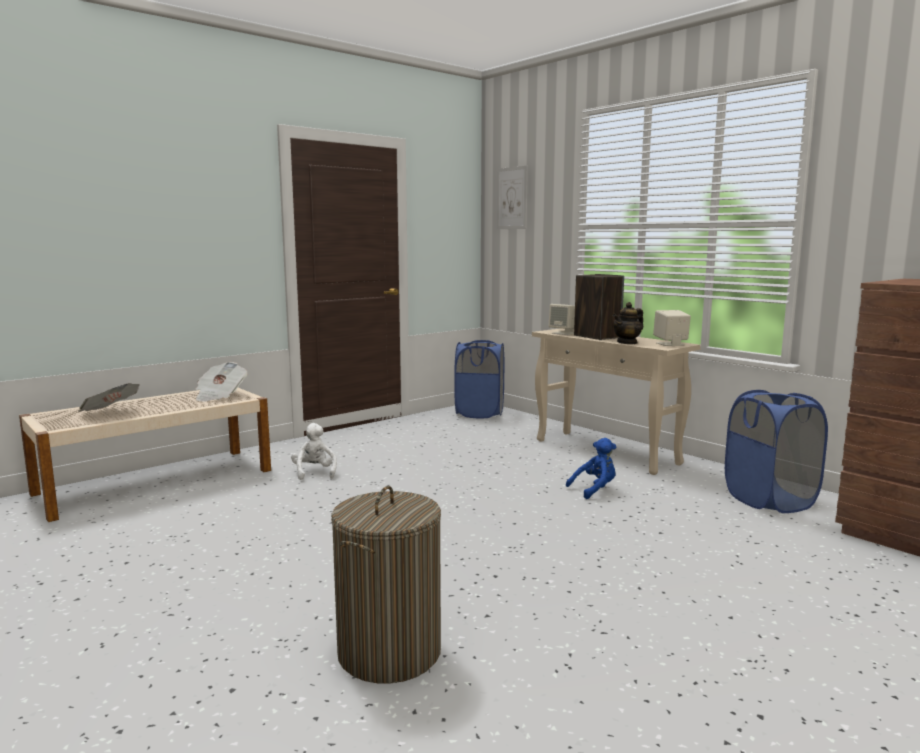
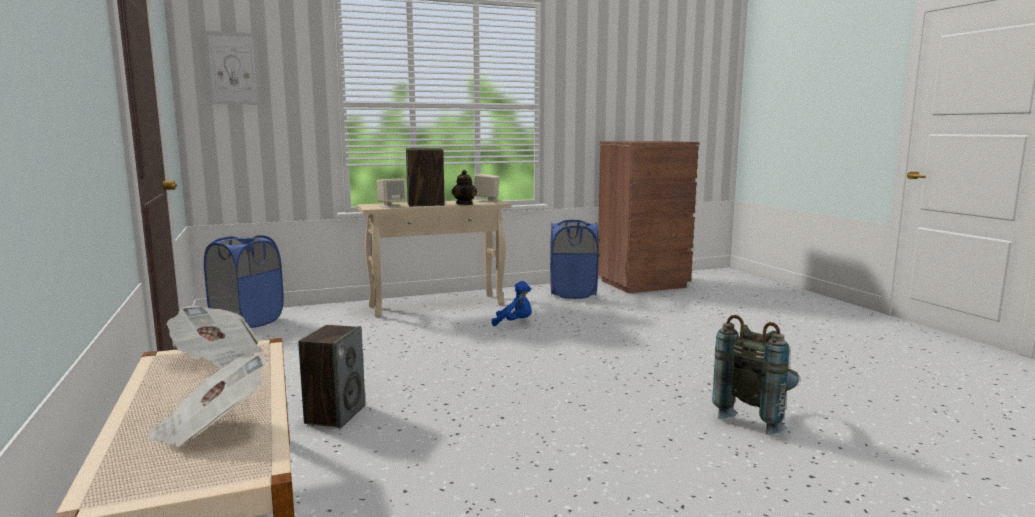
camera: 70 degrees left, 0 degrees up
white plush toy [291,423,337,480] -> speaker [298,325,365,428]
laundry basket [331,486,441,683] -> grey backpack [712,315,799,435]
blue plush toy [566,438,616,499] -> blue plush toy turned 105 degrees clockwise [492,281,532,326]

